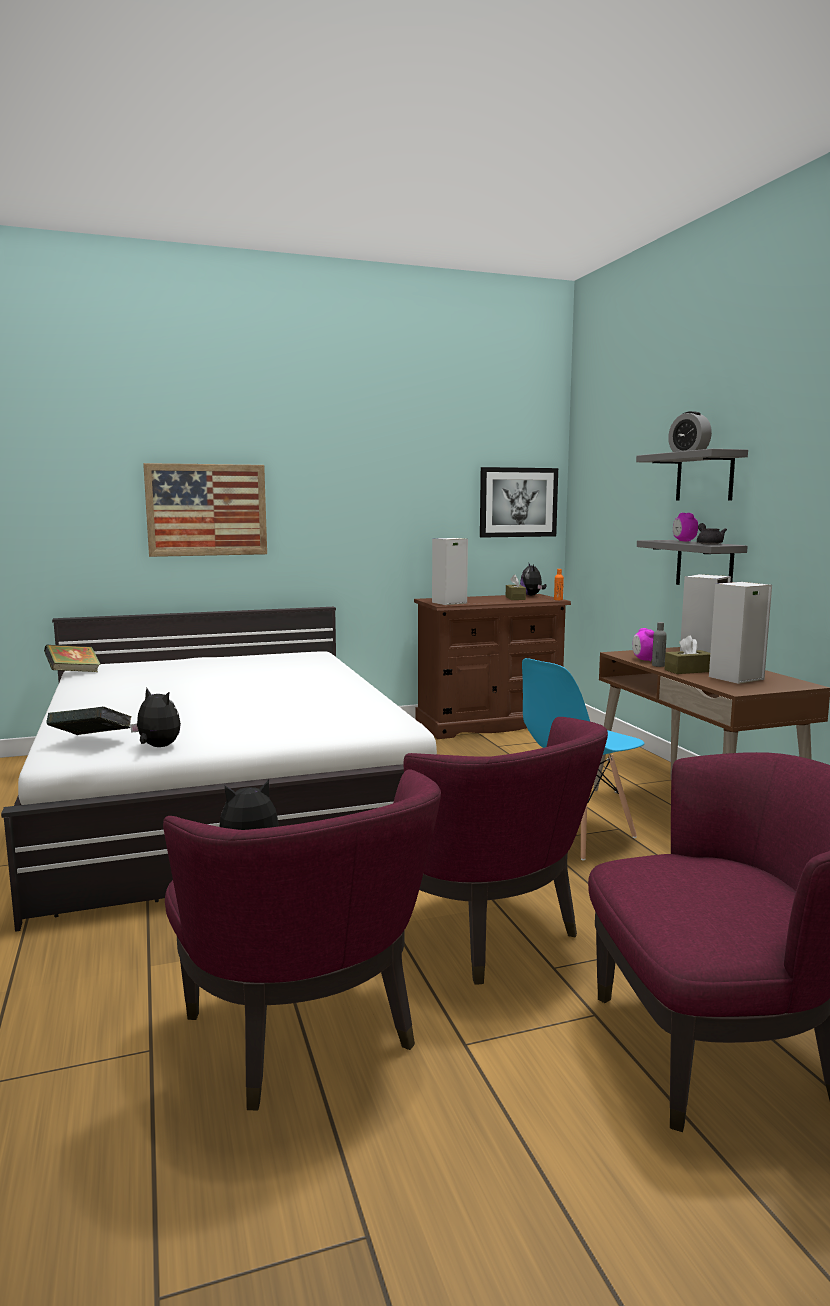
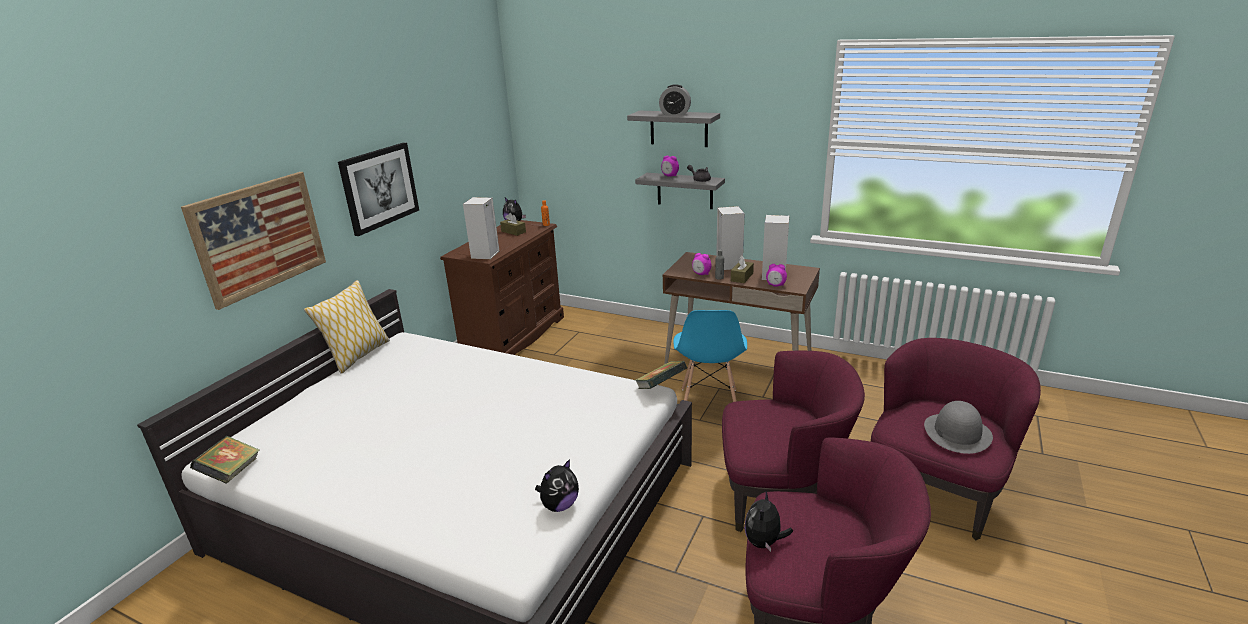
camera: 45 degrees left, 15 degrees up
book [47,707,131,735] -> book moved to [635,361,687,389]
plush toy [130,688,181,747] -> plush toy turned 150 degrees clockwise [535,459,579,512]
picture [480,467,558,538] -> picture moved to [338,142,419,236]
none -> pillow [304,280,390,374]
none -> alarm clock [766,264,787,287]
none -> grey hat [924,401,993,454]

